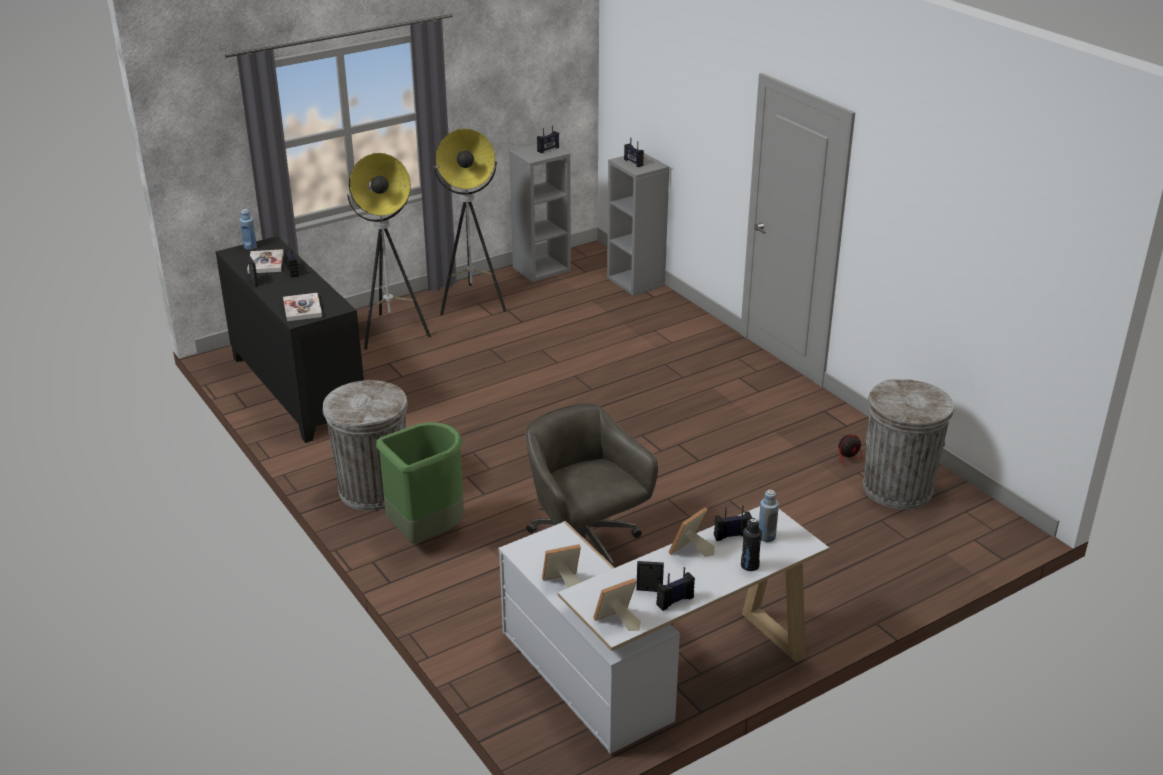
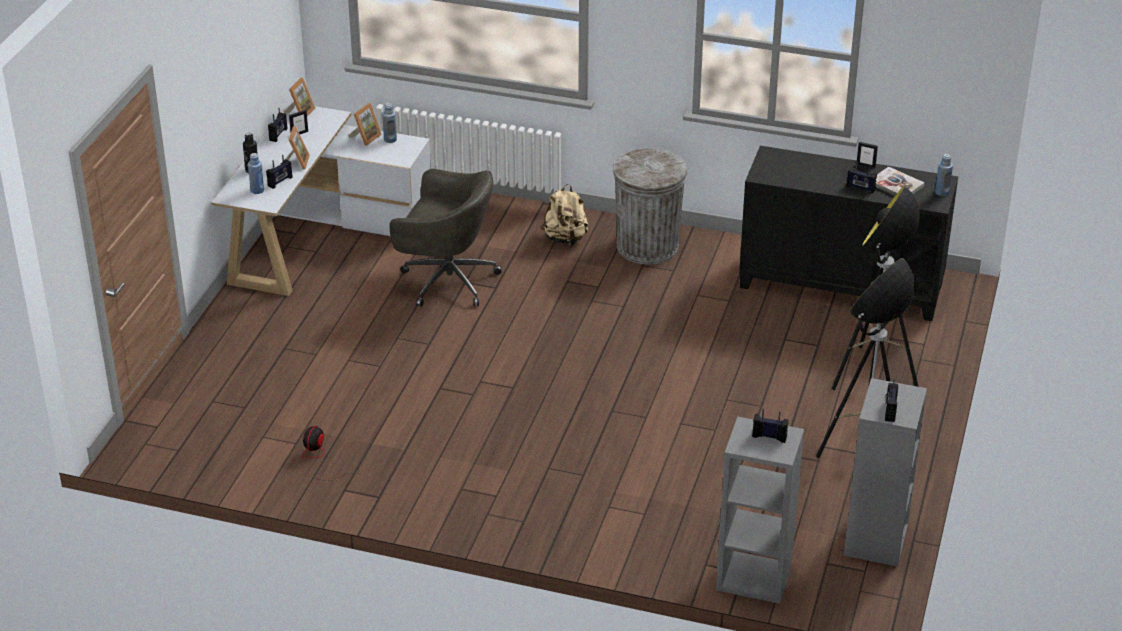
camera: 140 degrees right, 5 degrees up
book [283,293,322,321] -> none
green trash can [376,422,464,544] -> beige backpack [541,184,589,246]
grey trash can [863,379,954,509] -> none
none -> blue bottle [382,103,397,143]

